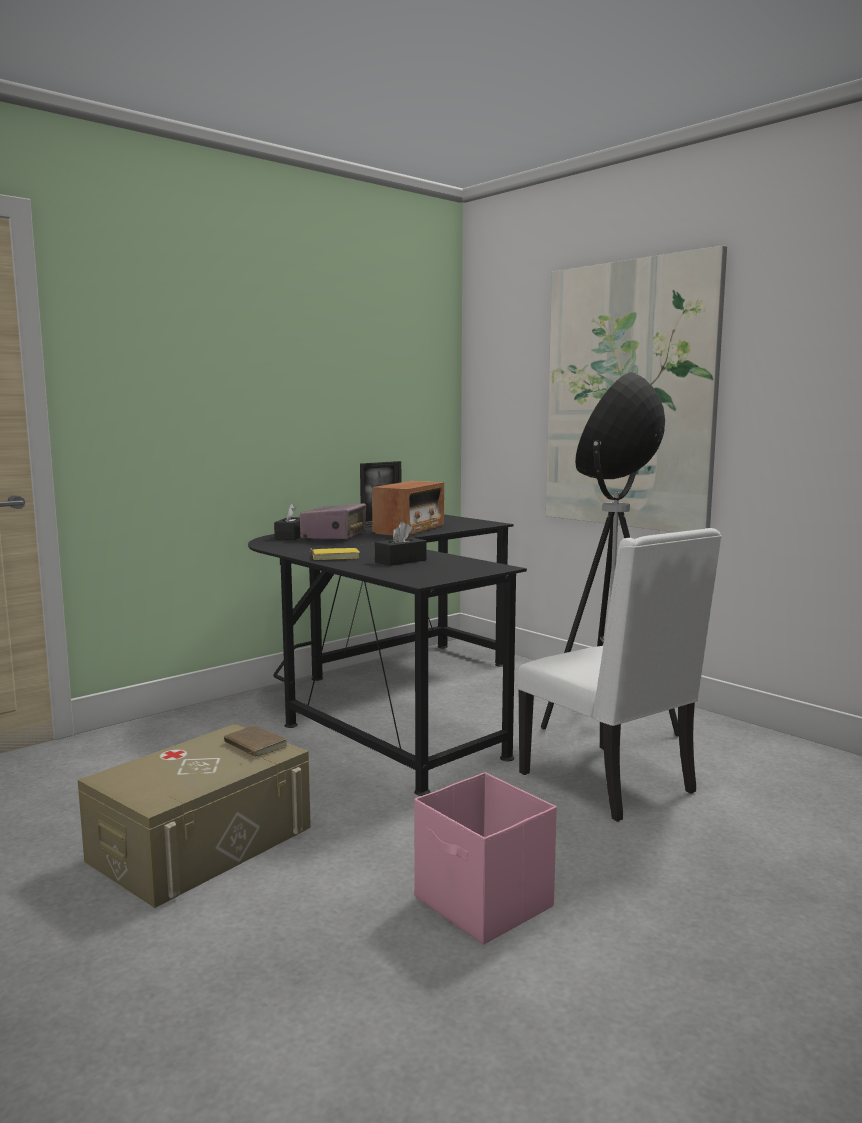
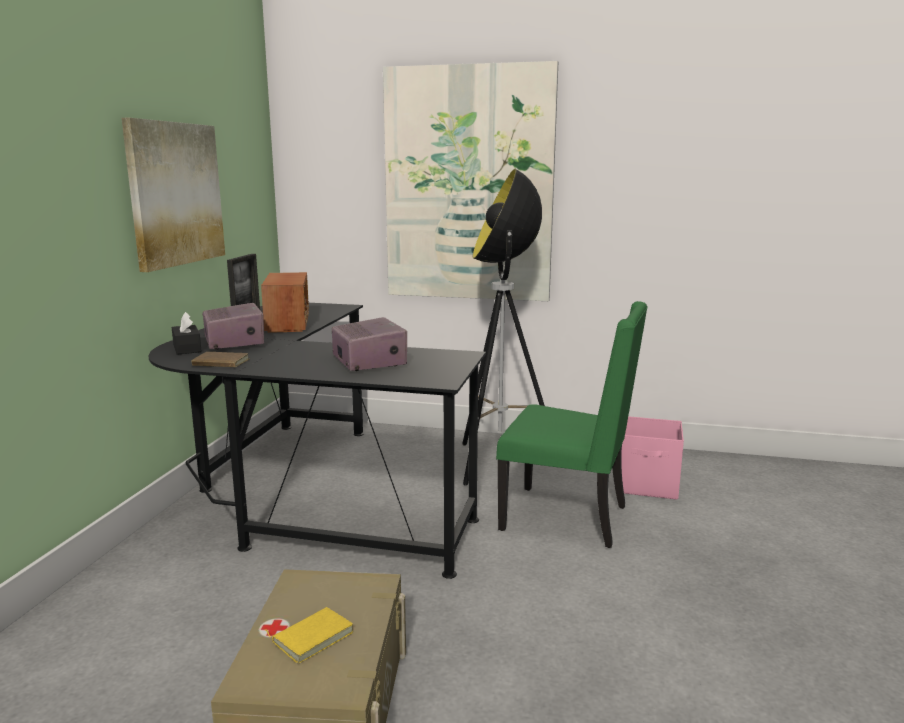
camera: 35 degrees left, 5 degrees up
brown book [224,725,287,757] -> brown book moved to [191,352,249,367]
yellow book [310,548,360,560] -> yellow book moved to [265,607,353,663]
black tissue box [375,522,426,566] -> radio [332,317,407,371]
pink storage box [414,772,557,945] -> pink storage box moved to [621,416,684,500]
white chair [517,528,722,822] -> green chair [496,301,648,548]
none -> picture [121,118,225,272]

